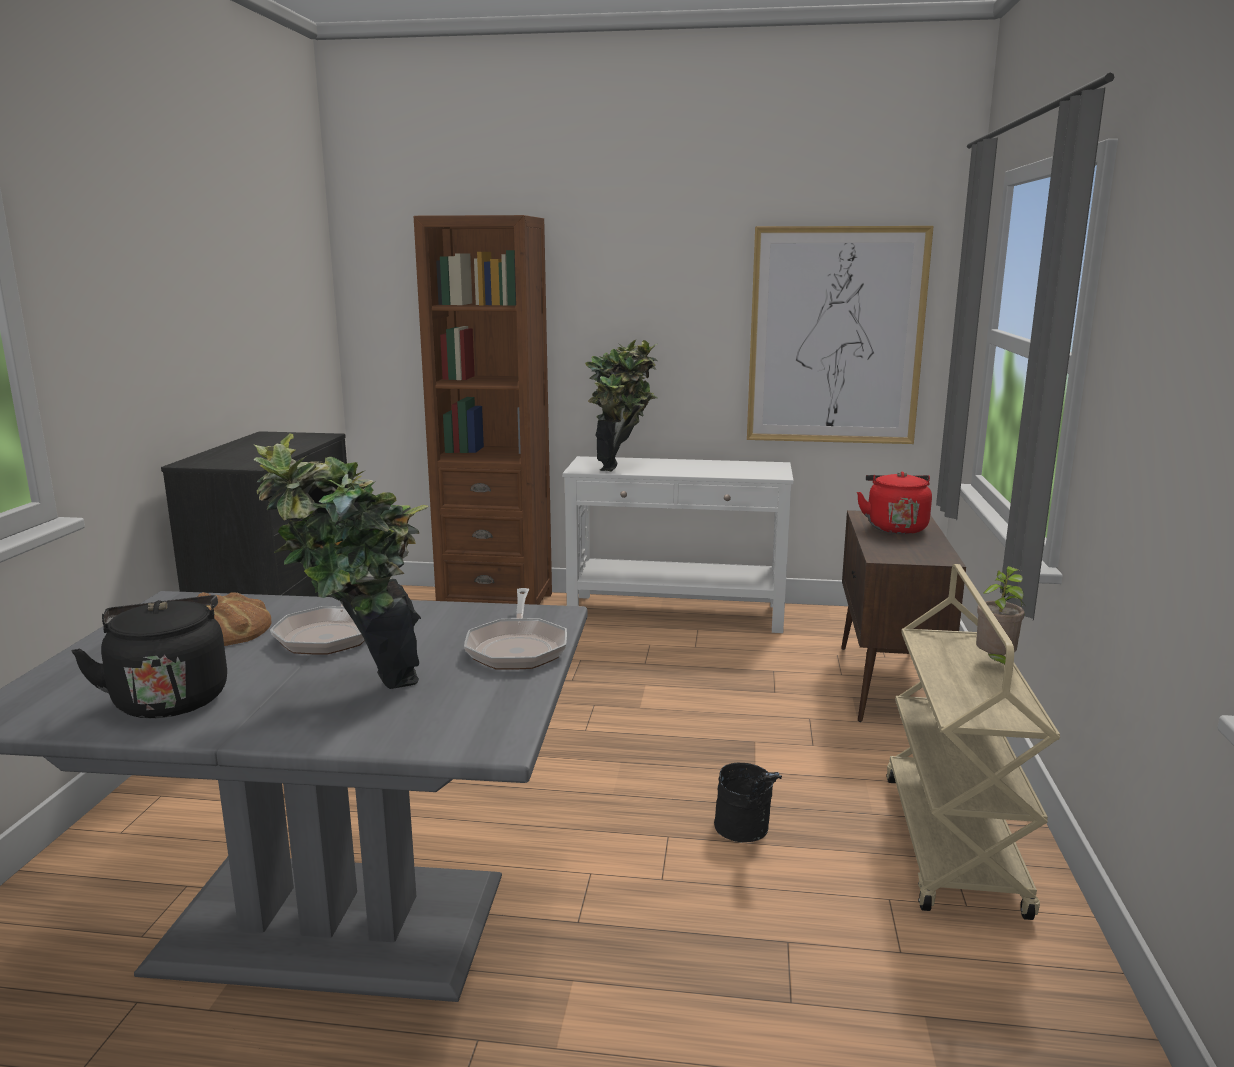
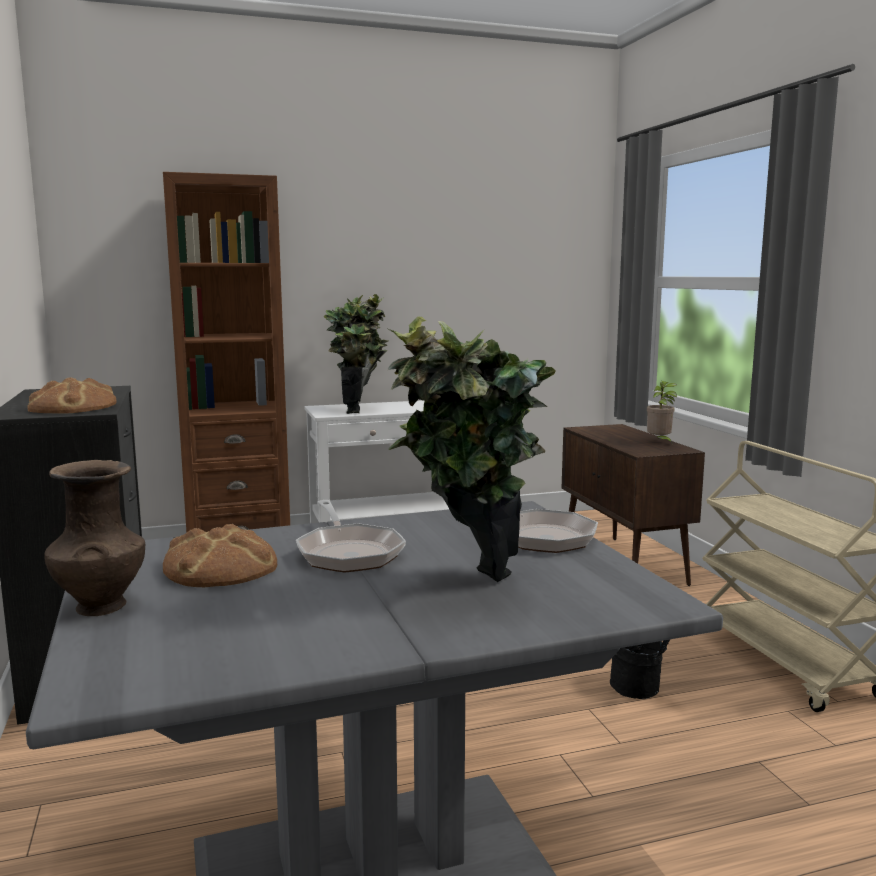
camera: 25 degrees left, 5 degrees down
black kettle [71,595,227,718] -> none
picture [747,226,934,444] -> none
red kettle [857,471,932,534] -> none
potted plant [976,566,1025,665] -> potted plant moved to [647,381,677,444]
none -> bread [27,377,117,414]
none -> brown vase [44,460,145,616]

